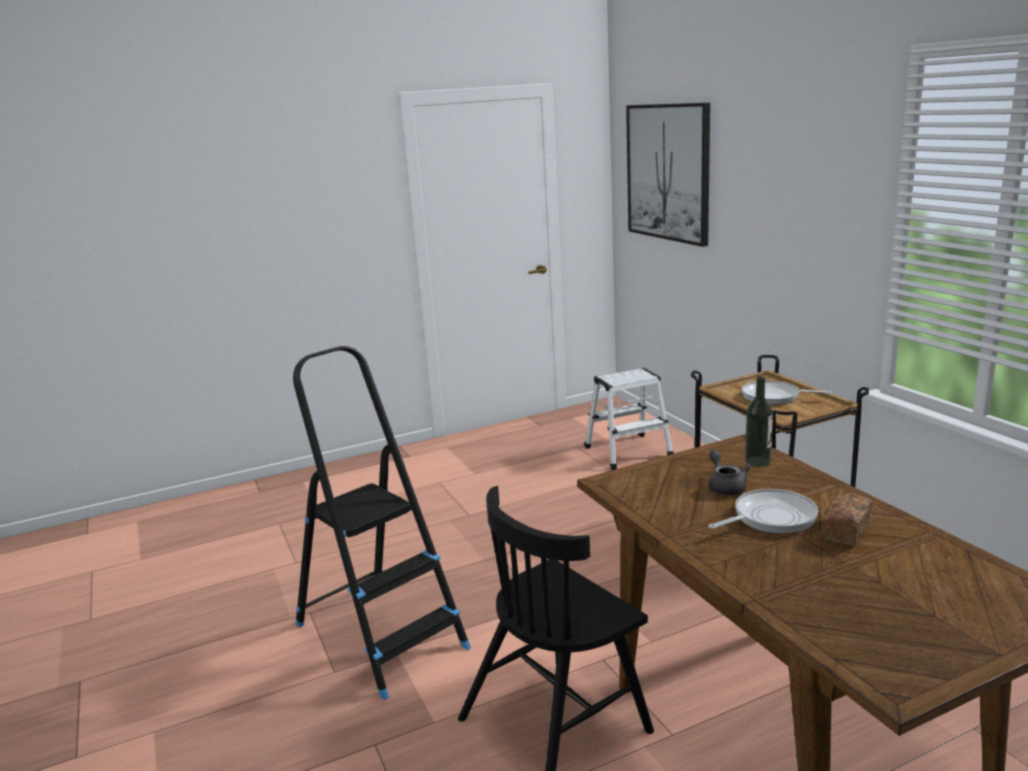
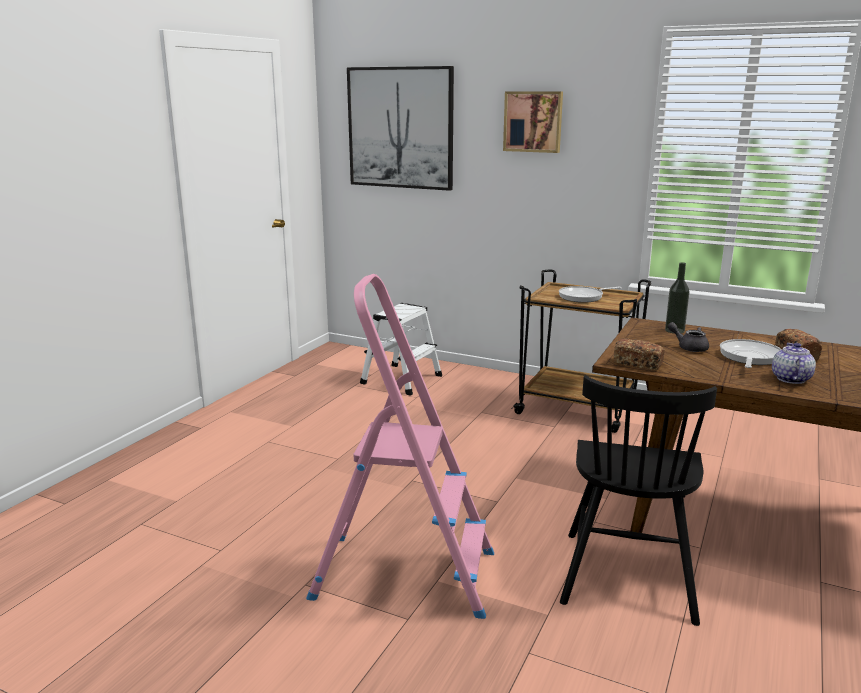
camera: 40 degrees left, 0 degrees up
black step ladder [293,346,471,700] -> pink step ladder [306,274,494,619]
none -> picture [503,91,563,153]
none -> bread [614,338,665,370]
none -> teapot [772,343,816,384]

